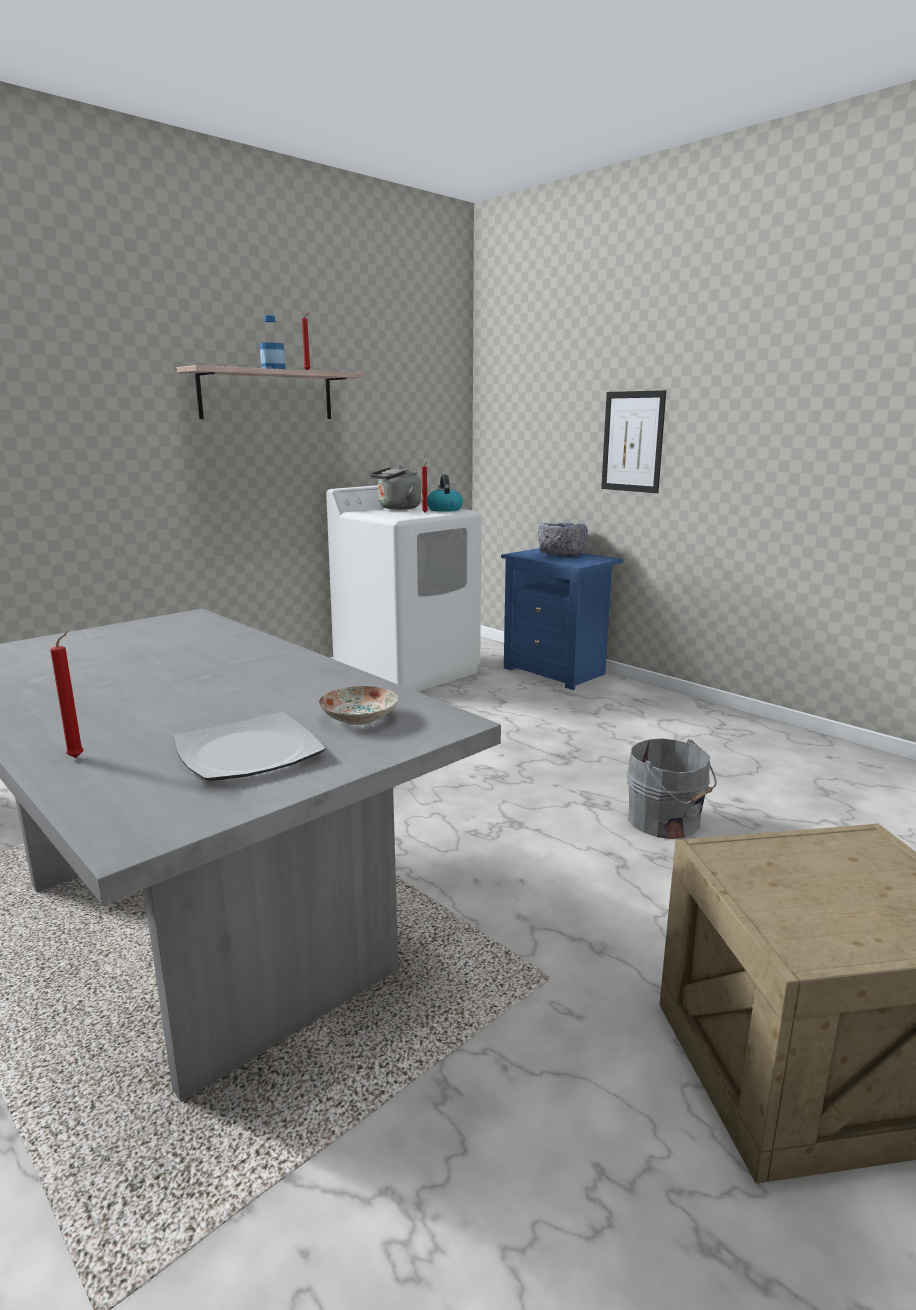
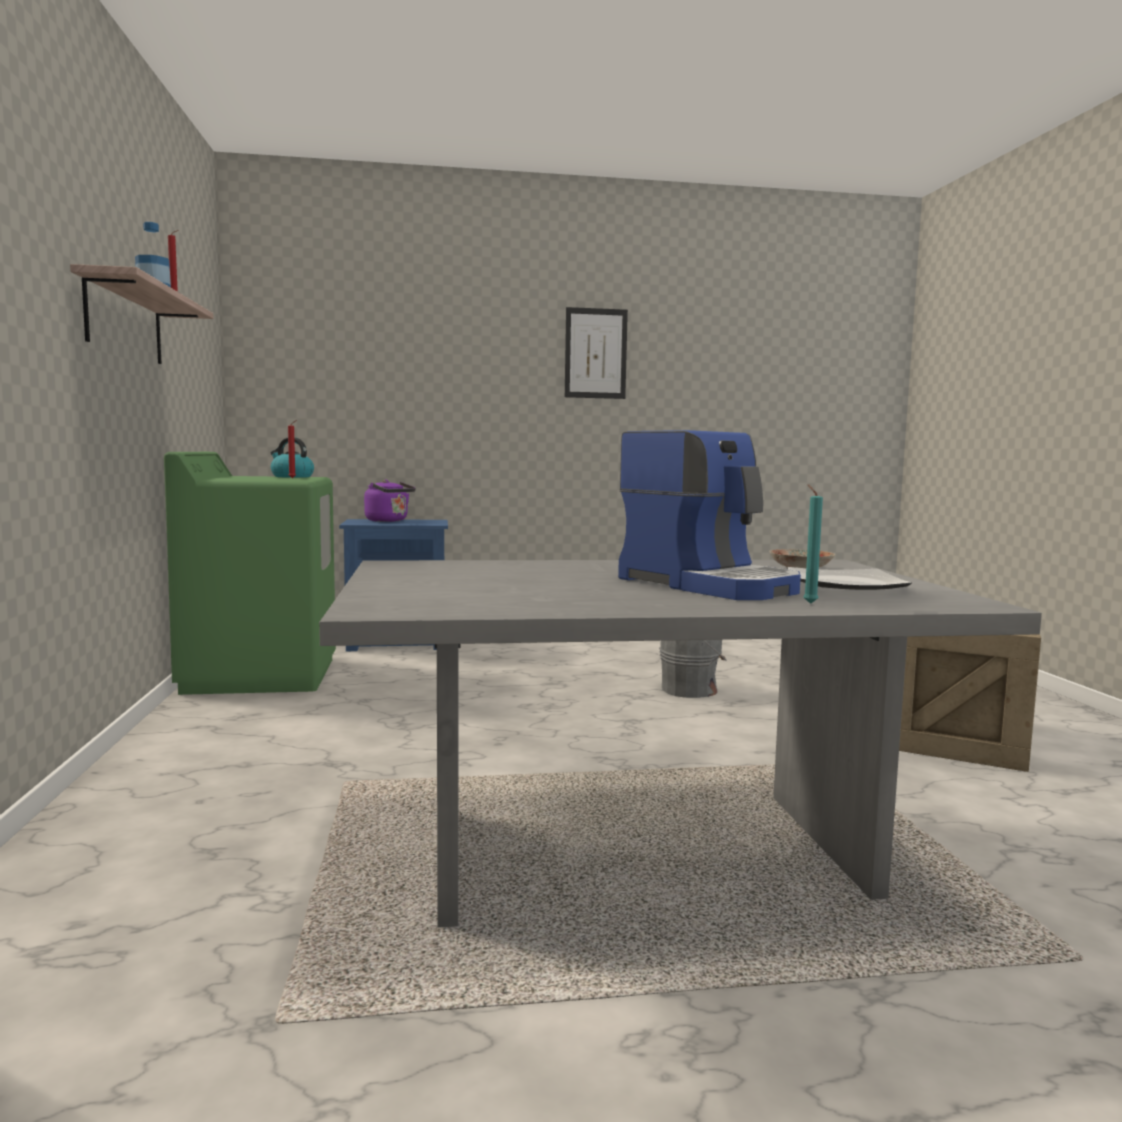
camera: 55 degrees left, 10 degrees down
red candle [50,632,84,758] -> turquoise candle [804,484,823,604]
white washing machine [326,485,482,692] -> green washing machine [164,452,336,695]
grey kettle [370,465,421,509] -> none
grey bowl [538,523,588,556] -> purple kettle [364,479,416,522]
picture [601,390,666,493] -> picture moved to [565,307,628,399]
none -> coffee machine [618,430,801,600]

